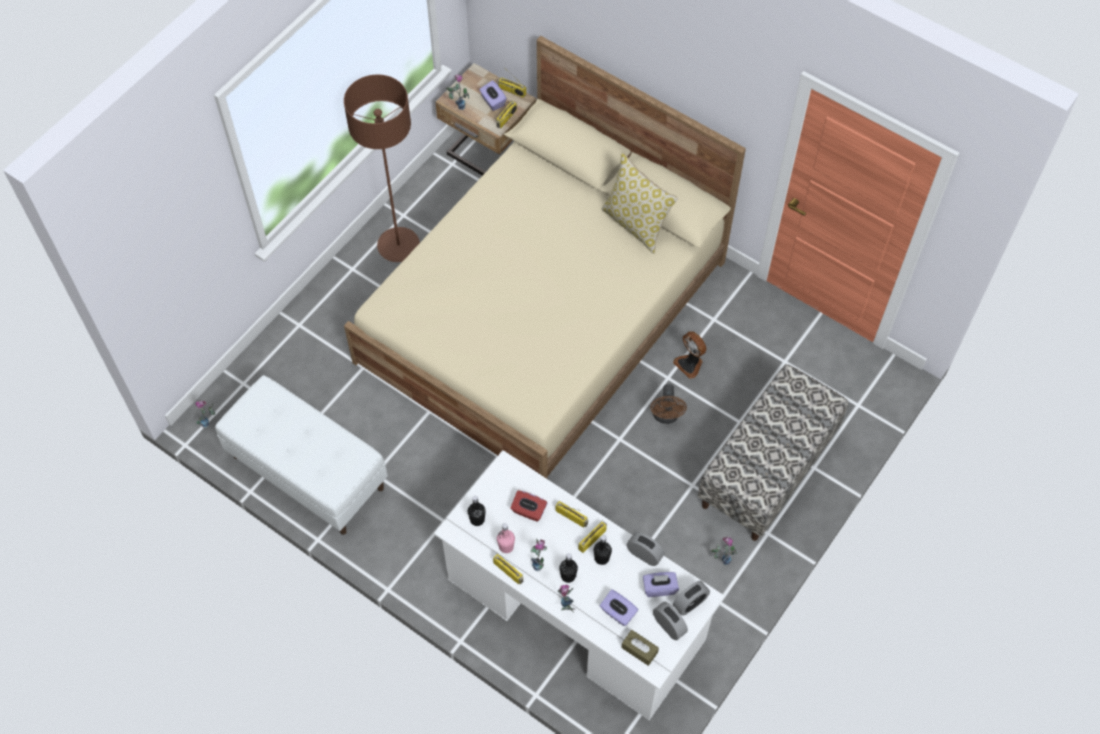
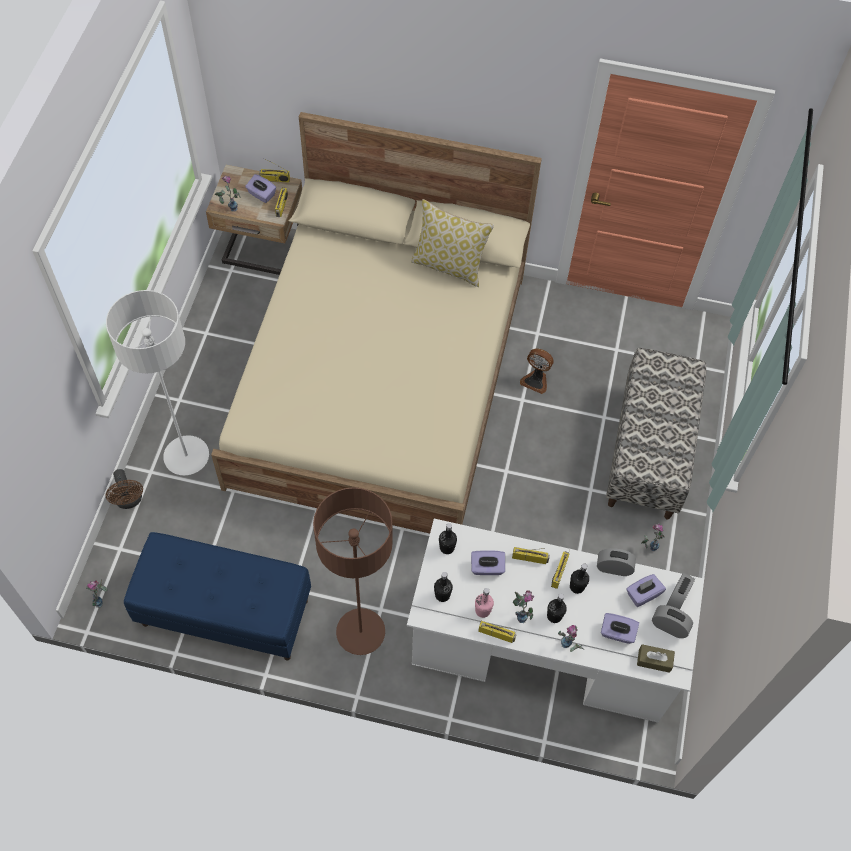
camera: 25 degrees left, 0 degrees up
white bench [215,375,388,535] -> blue bench [124,532,311,661]
brown floor lamp [344,74,420,262] -> brown floor lamp moved to [313,487,393,655]
red tissue box [510,490,547,522] -> purple tissue box [471,550,505,575]
brown fan [650,384,687,424] -> brown fan moved to [106,469,143,509]
none -> white floor lamp [106,290,209,476]
none -> black bottle [439,523,457,554]

